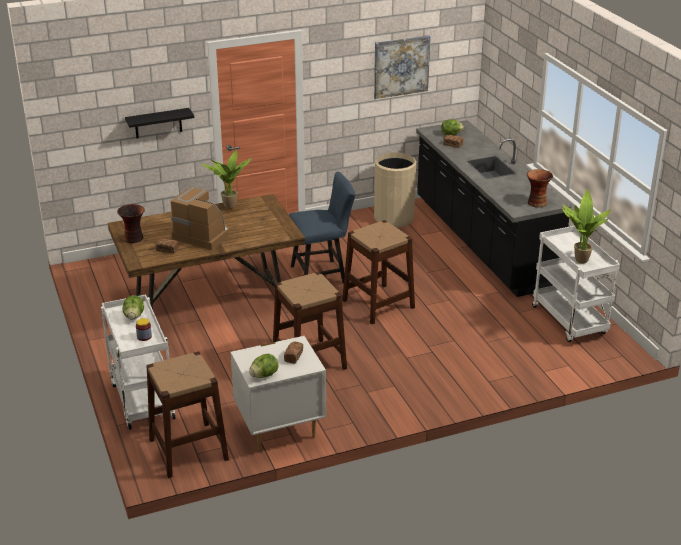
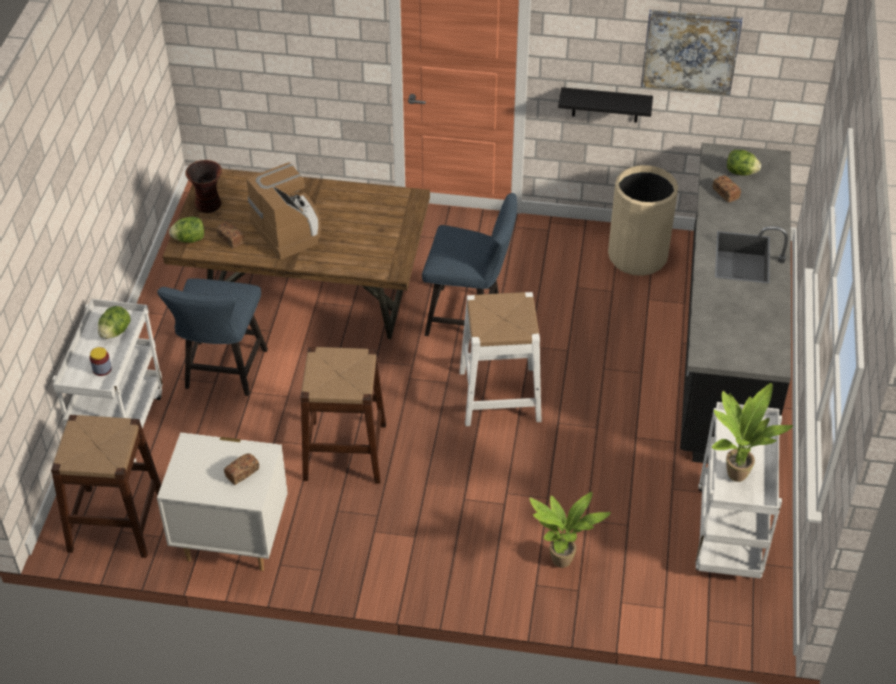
camera: 30 degrees right, 15 degrees up
black shelf [125,108,194,139] -> black shelf moved to [558,87,653,123]
potted plant [202,150,252,209] -> potted plant moved to [529,492,611,568]
lettuce [249,354,278,378] -> lettuce moved to [169,217,204,243]
brown stool [342,220,415,324] -> white stool [460,292,542,426]
vase [527,169,553,208] -> none
none -> blue chair [157,278,268,396]

